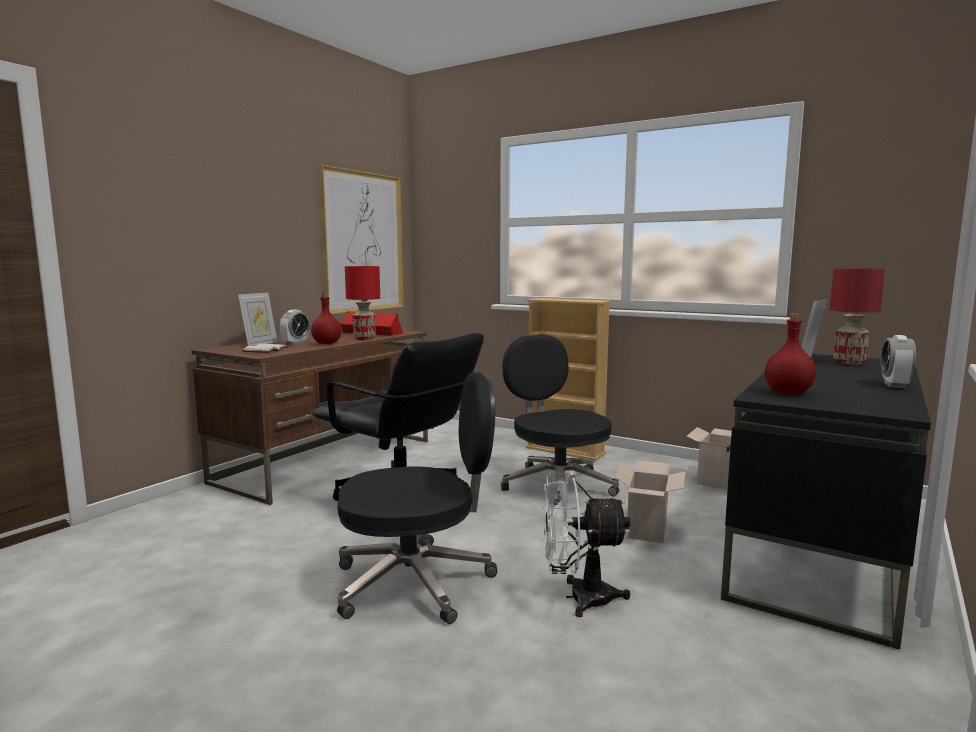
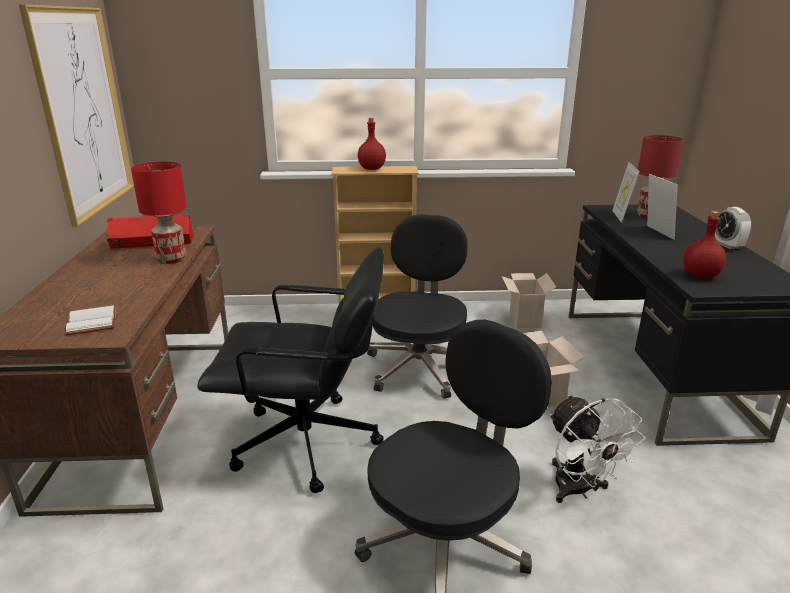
camera: 35 degrees left, 15 degrees up
picture frame [238,293,278,346] -> picture frame moved to [647,174,678,240]
alarm clock [280,310,310,345] -> none
red bottle [311,293,342,344] -> red bottle moved to [358,118,386,170]
black office chair [501,335,619,506] -> black office chair turned 75 degrees clockwise [367,214,467,399]
white fan [543,473,631,617] -> white fan turned 75 degrees counterclockwise [550,395,646,503]

